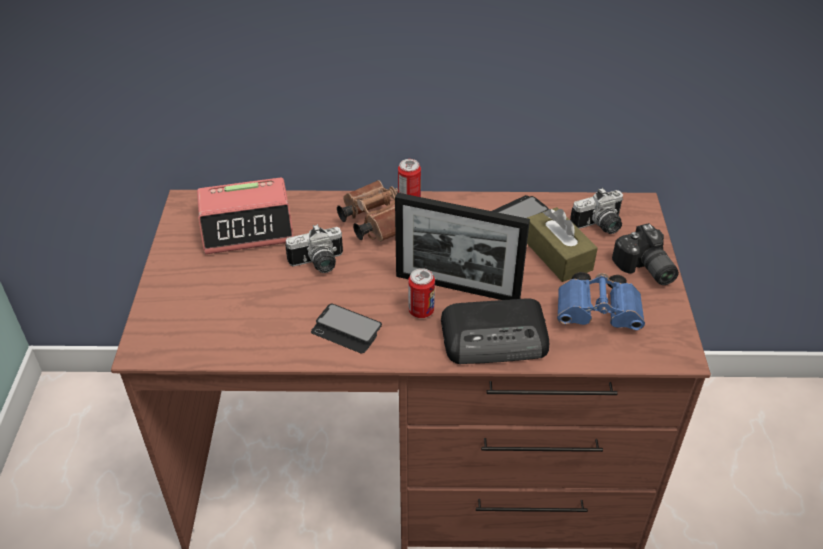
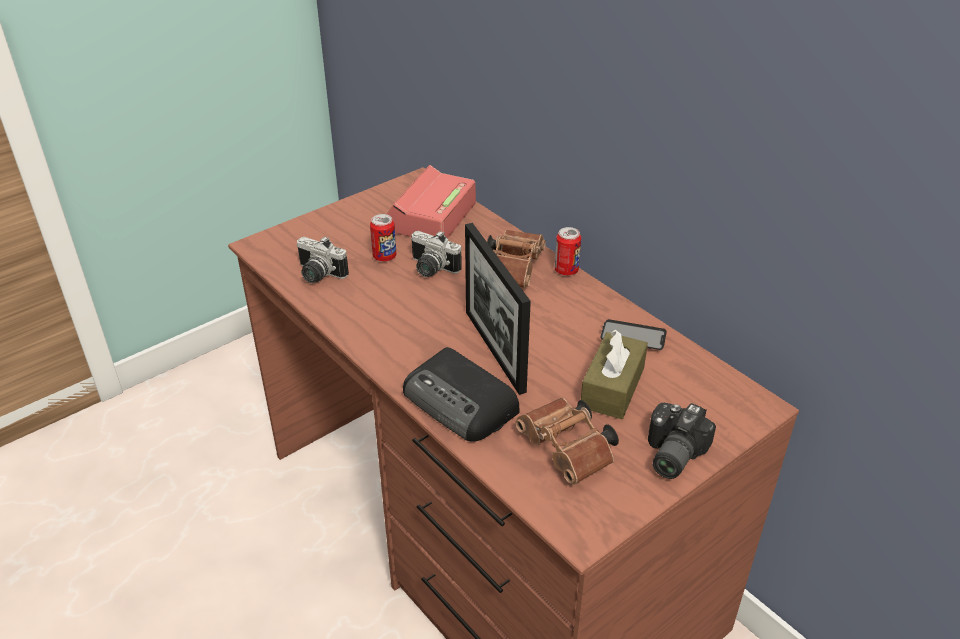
camera: 50 degrees right, 5 degrees down
alarm clock [197,177,294,255] -> alarm clock turned 75 degrees clockwise [387,165,476,238]
phone [311,303,382,354] -> none
can [408,268,435,318] -> can moved to [370,214,396,262]
blue binoculars [557,272,645,330] -> brown binoculars [515,398,619,485]
camera [570,188,624,234] -> camera moved to [296,236,349,283]

